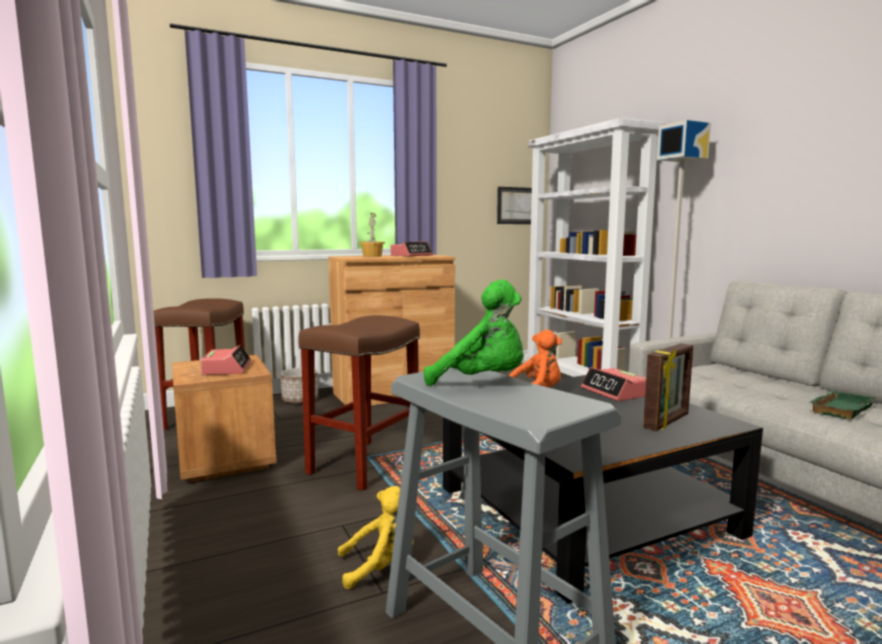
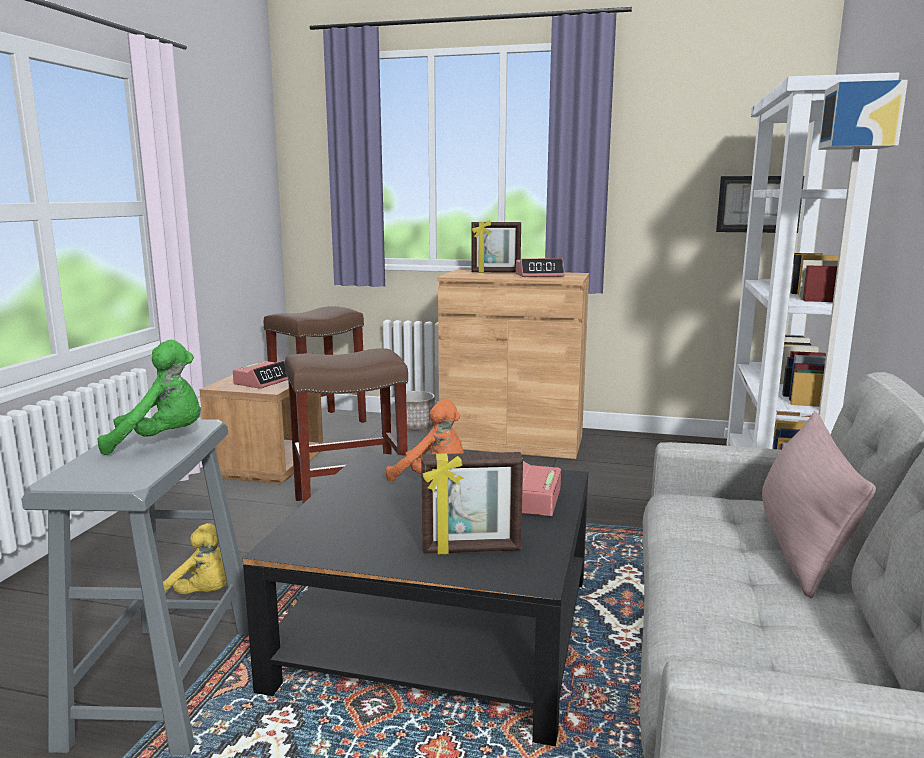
camera: 40 degrees right, 5 degrees up
potted plant [359,213,385,257] -> picture frame [471,220,521,273]
green plush toy [424,279,524,386] -> green plush toy turned 75 degrees counterclockwise [98,340,201,455]
green tray [810,391,876,420] -> none
none -> pink pillow [762,412,876,598]

